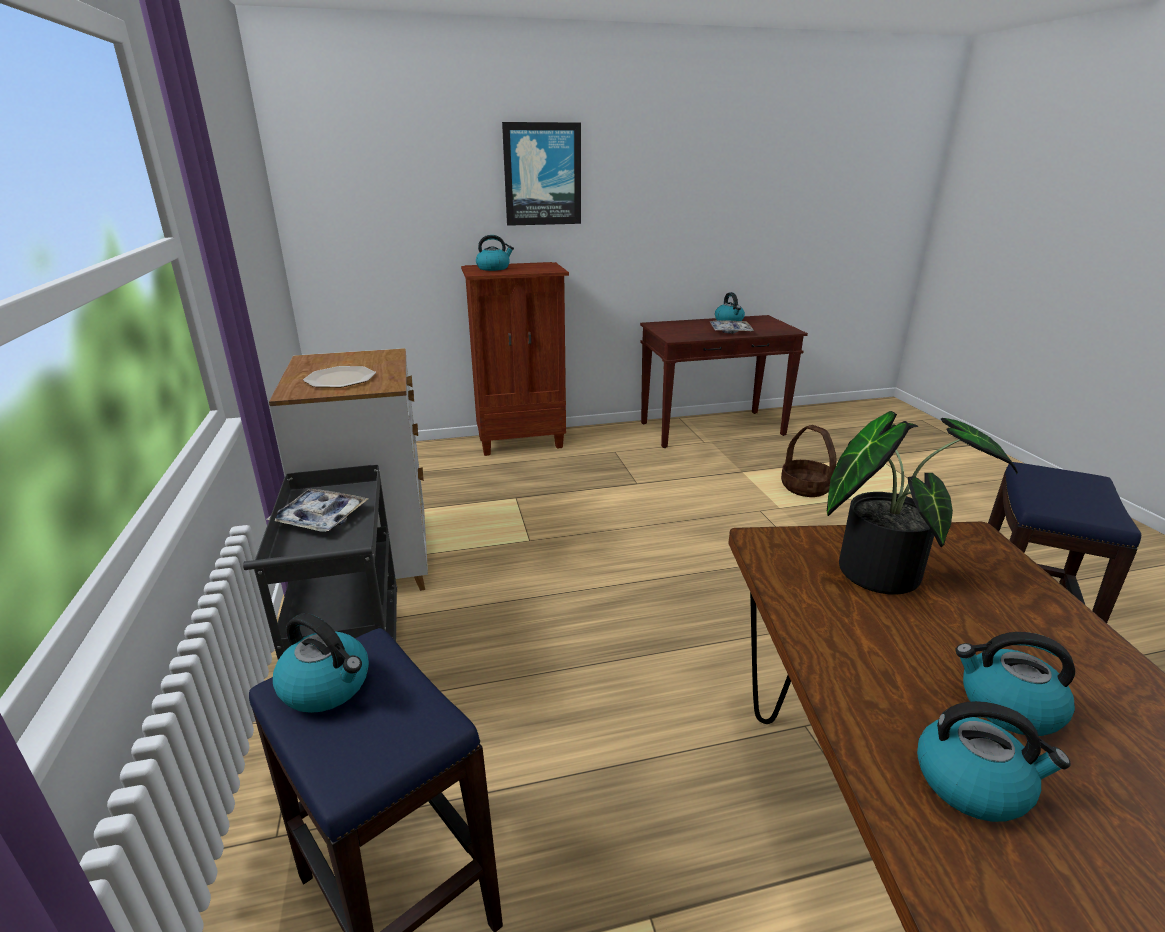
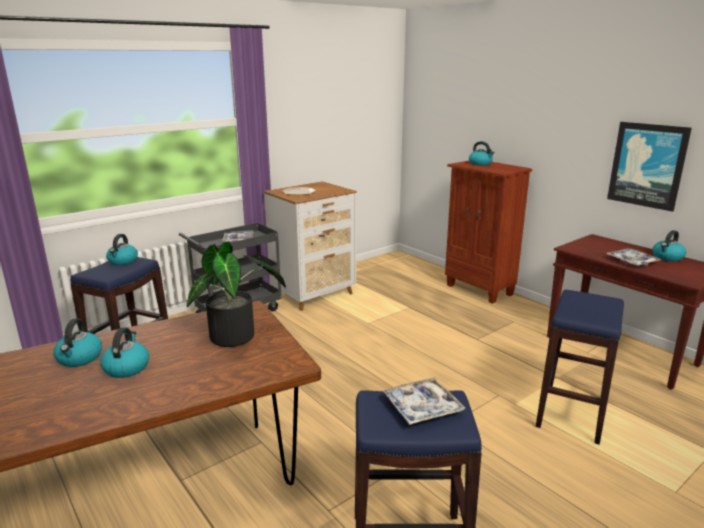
camera: 65 degrees right, 5 degrees down
picture [502,122,581,226] -> picture moved to [607,122,692,212]
basket [781,425,837,497] -> stool [536,290,624,444]
none -> tray [382,378,465,425]

